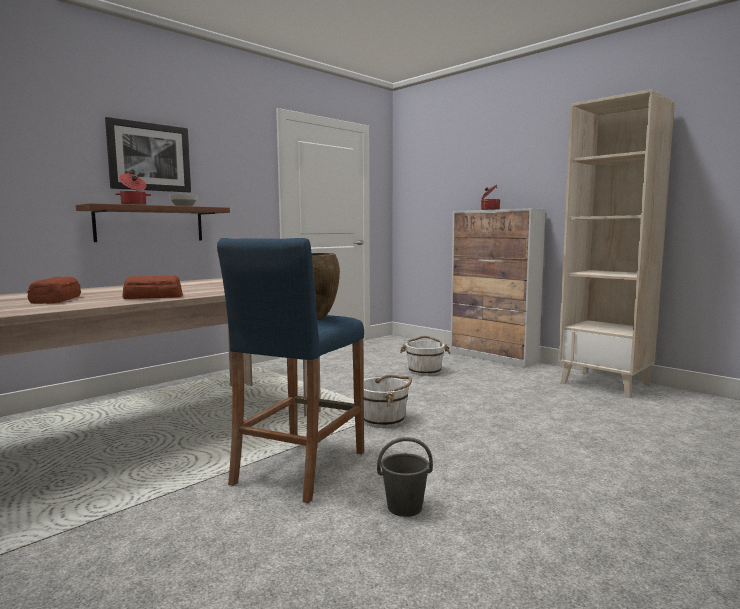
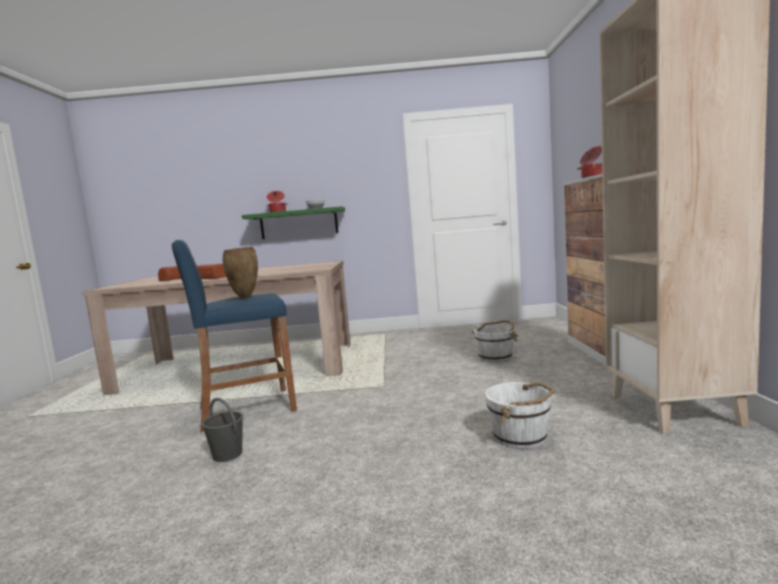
camera: 45 degrees right, 0 degrees up
brown shelf [76,203,230,242] -> green shelf [242,206,345,239]
picture [105,117,191,192] -> none
white bucket [363,375,412,428] -> white bucket moved to [485,381,555,449]

